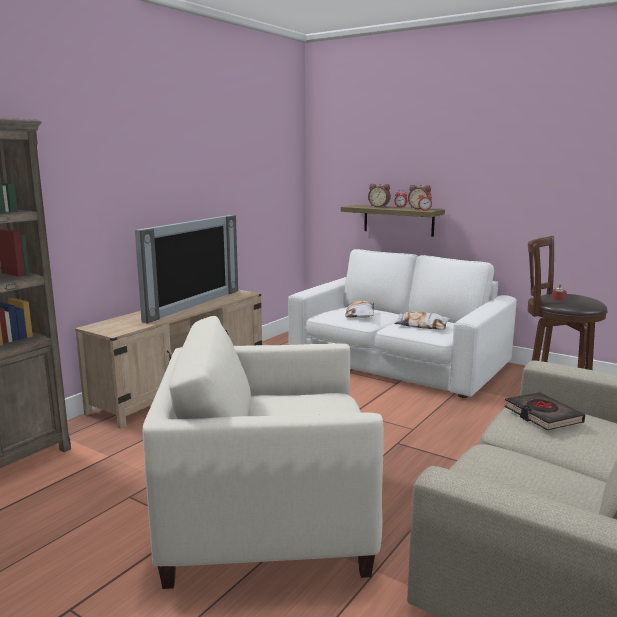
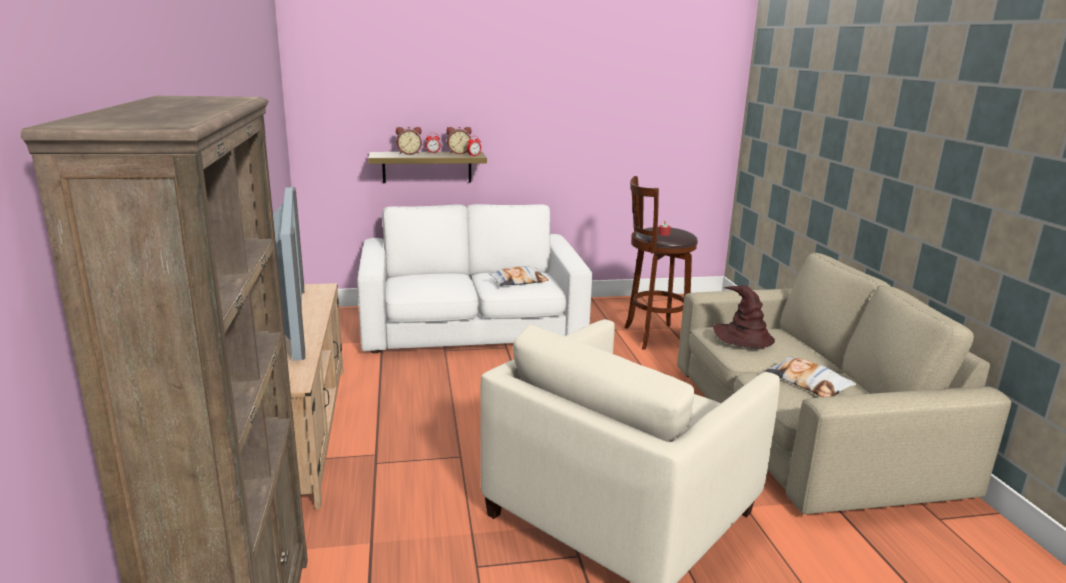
camera: 45 degrees left, 5 degrees up
pillow [345,300,374,318] -> pillow moved to [765,356,856,397]
black book [504,392,585,430] -> brown hat [713,285,775,348]

